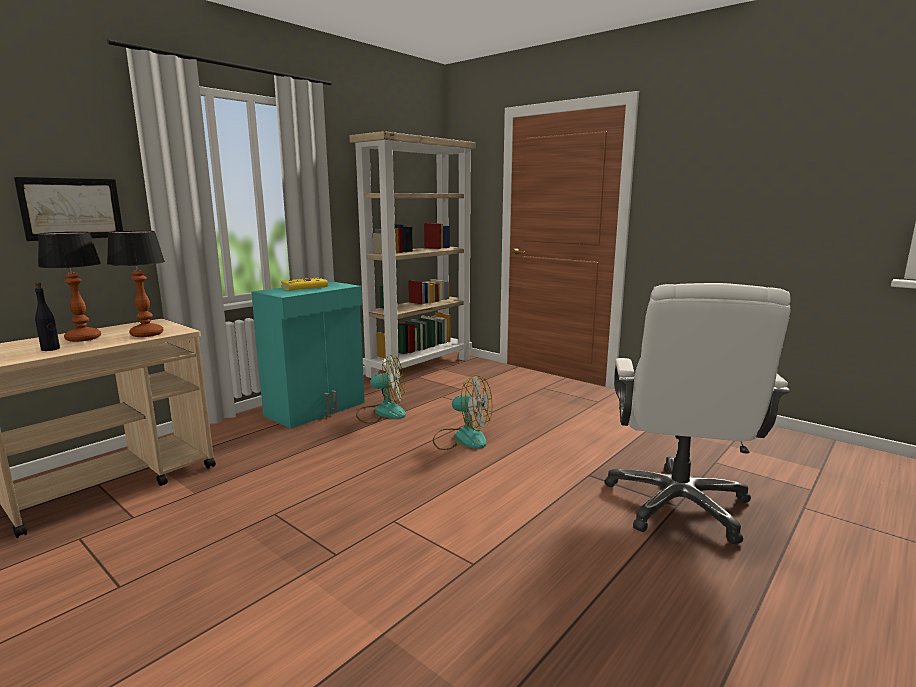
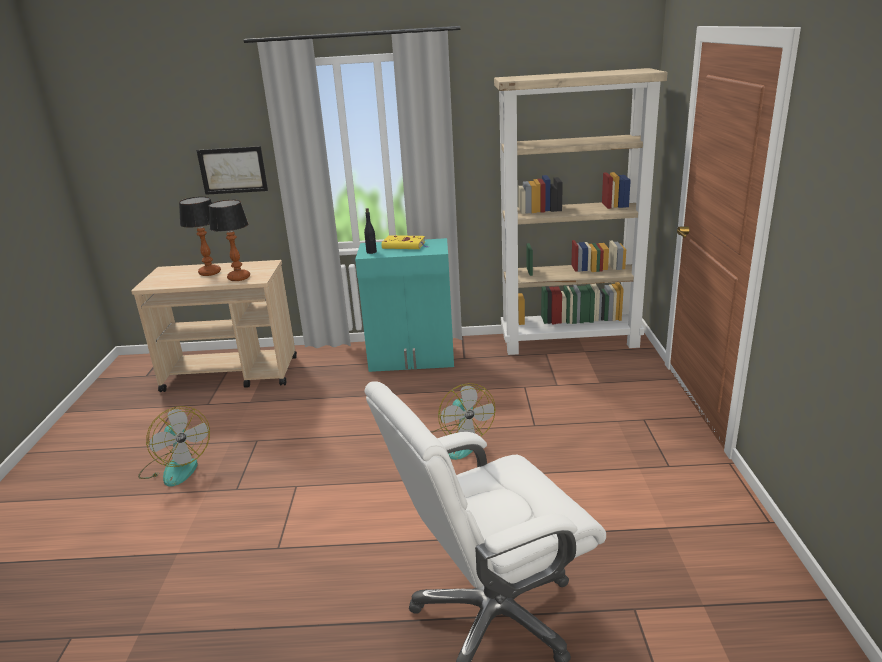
camera: 50 degrees right, 10 degrees up
black bottle [35,282,60,351] -> black bottle moved to [364,208,377,254]
fan [356,355,406,424] -> fan moved to [138,406,210,487]

